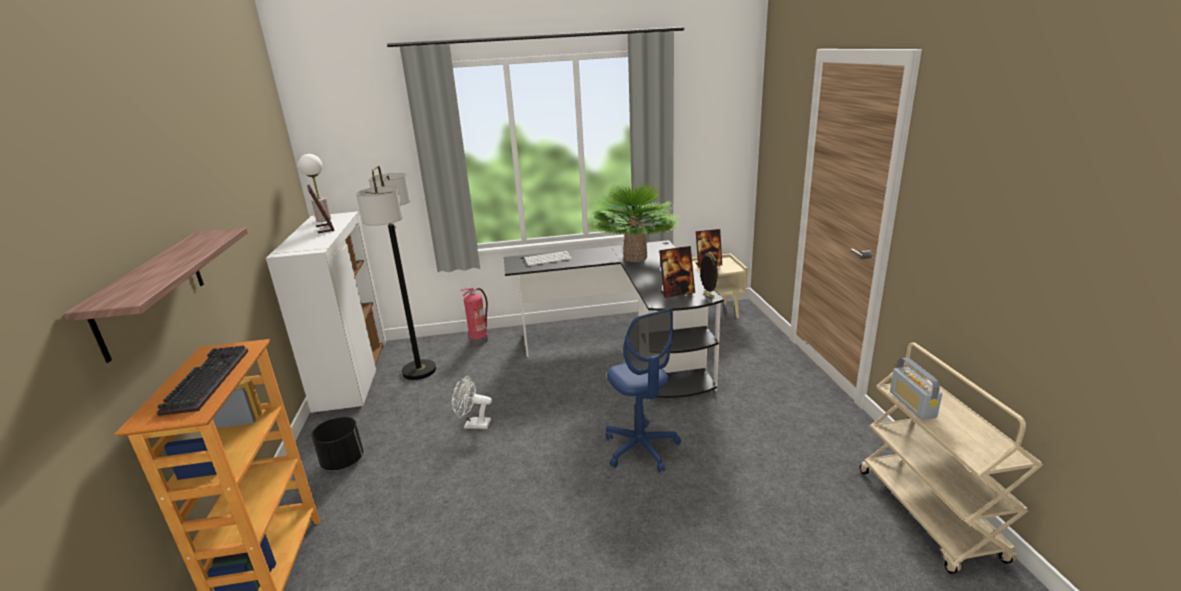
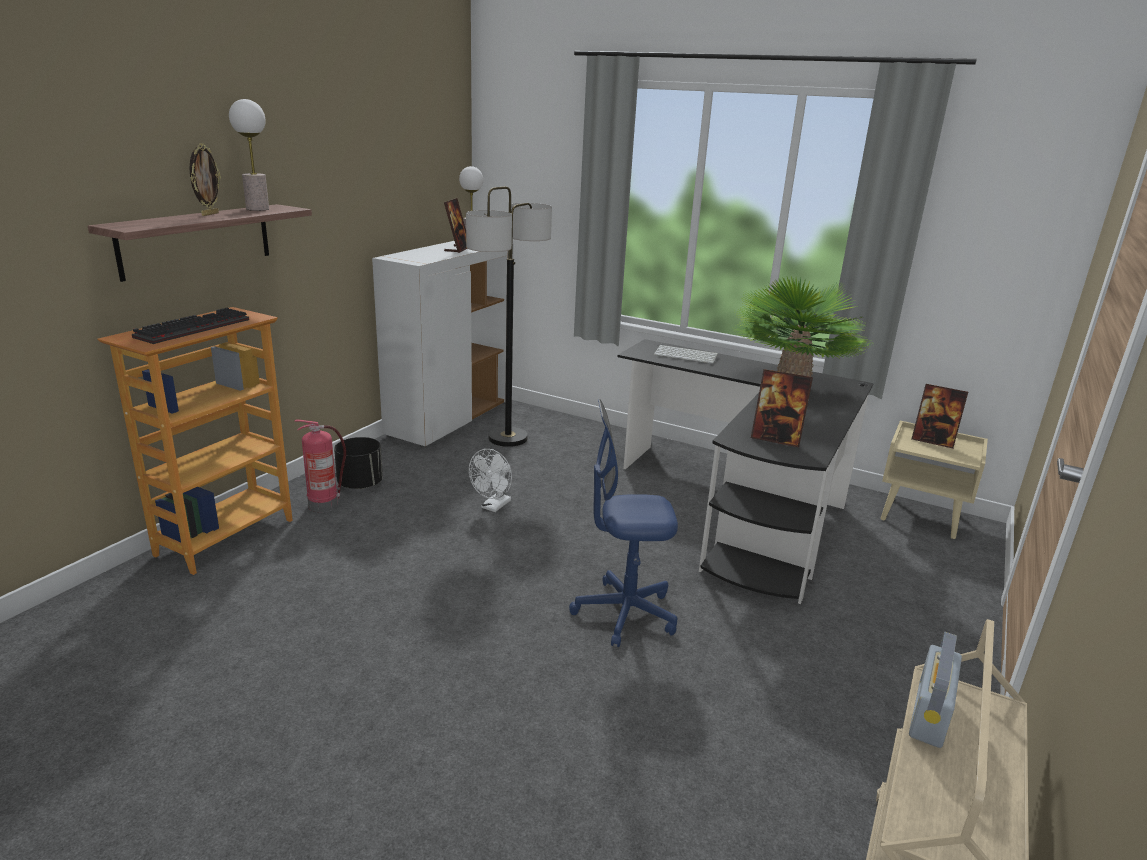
camera: 35 degrees right, 0 degrees up
white fan [452,376,492,429] -> white fan turned 105 degrees counterclockwise [469,449,512,512]
fire extinguisher [461,288,488,346] -> fire extinguisher moved to [295,419,346,512]
blue office chair [606,308,681,472] -> blue office chair turned 75 degrees clockwise [569,399,678,647]
picture frame [700,252,720,299] -> picture frame moved to [189,143,221,216]
none -> table lamp [229,99,269,211]

